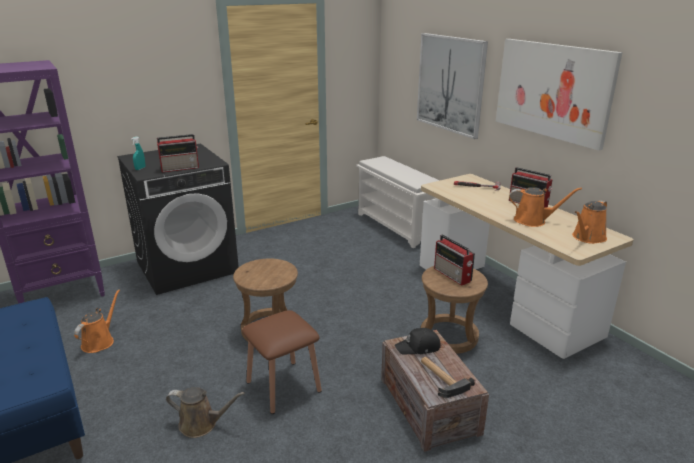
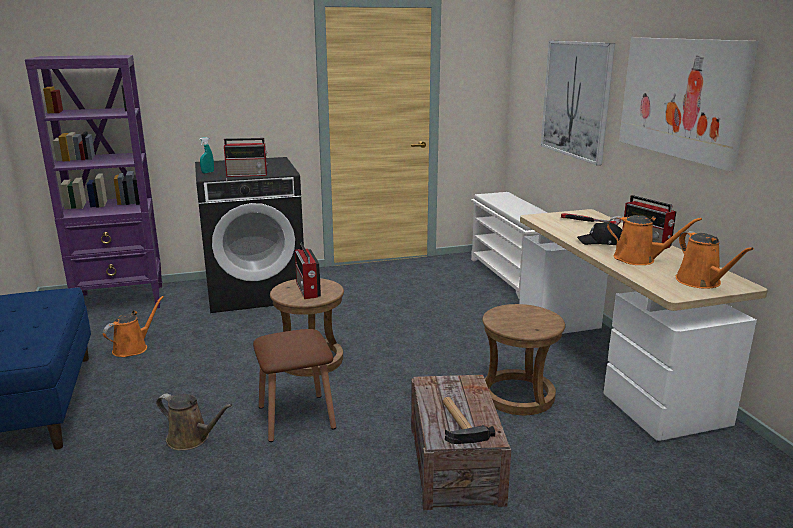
camera: 15 degrees right, 5 degrees down
black cap [395,328,441,355] -> black cap moved to [577,222,622,245]
radio [434,234,475,286] -> radio moved to [295,243,321,299]
orange watering can [572,200,607,244] -> orange watering can turned 75 degrees counterclockwise [675,231,754,289]

